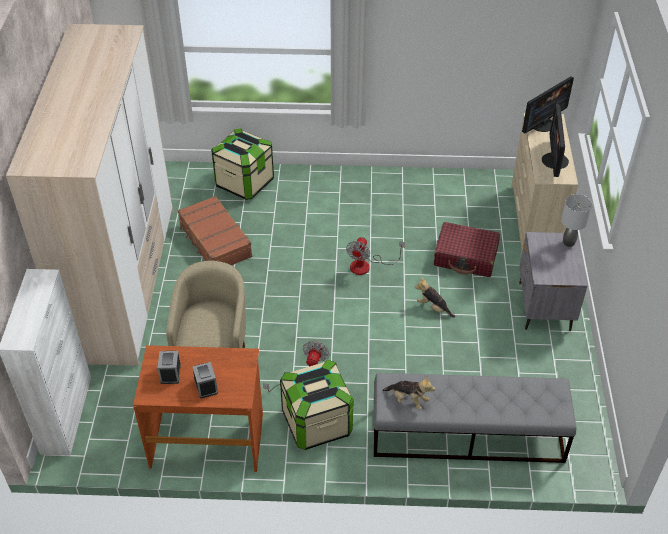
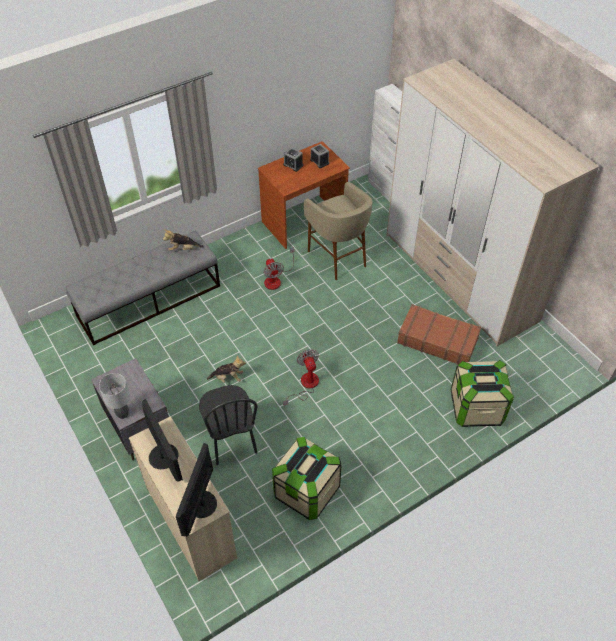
camera: 145 degrees right, 5 degrees up
storage box [280,360,353,450] -> storage box moved to [272,437,342,520]
red suitcase [434,222,500,277] -> black chair [199,385,258,465]

